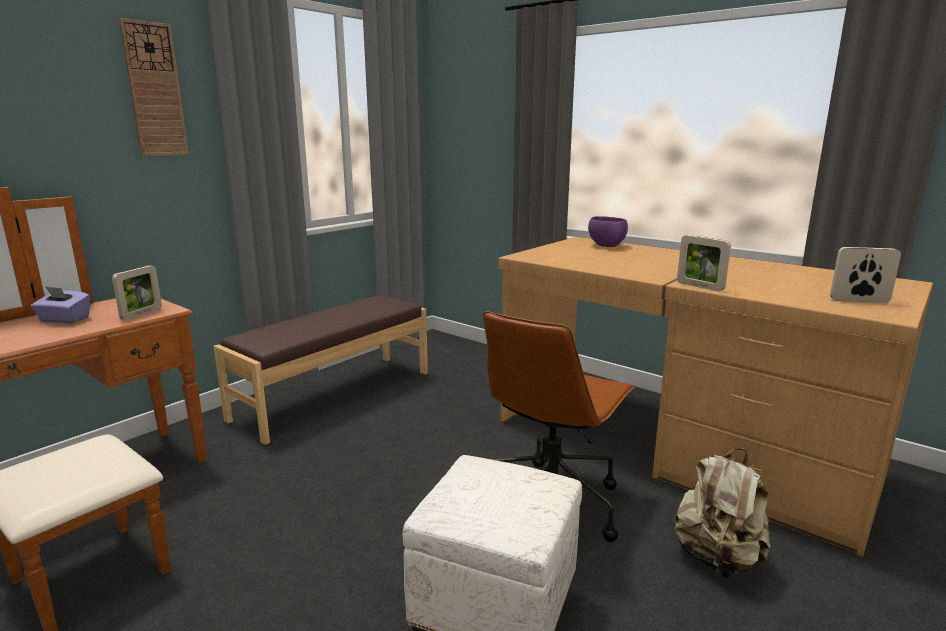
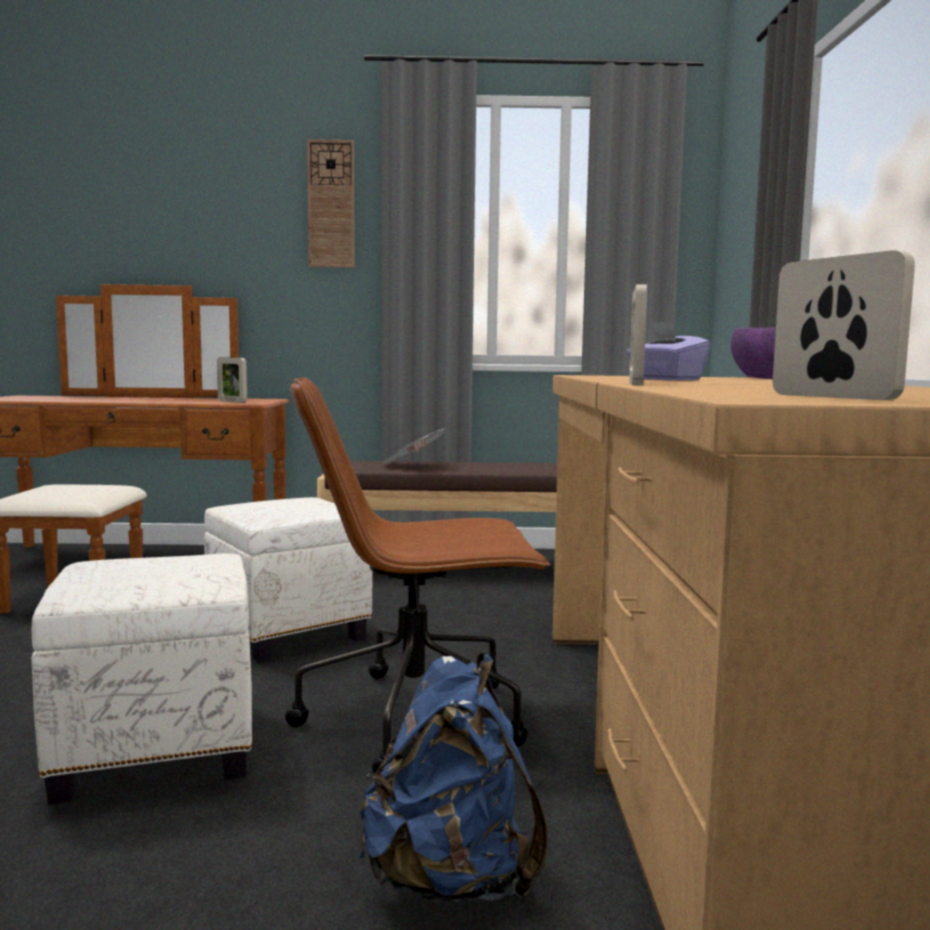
camera: 50 degrees right, 10 degrees down
purple tissue box [31,286,90,324] -> purple tissue box moved to [627,322,710,381]
picture frame [112,266,162,320] -> picture frame turned 60 degrees clockwise [217,357,247,403]
beige backpack [674,448,771,579] -> blue backpack [359,653,548,903]
none -> white ottoman [204,497,373,663]
none -> newspaper [380,428,445,464]

